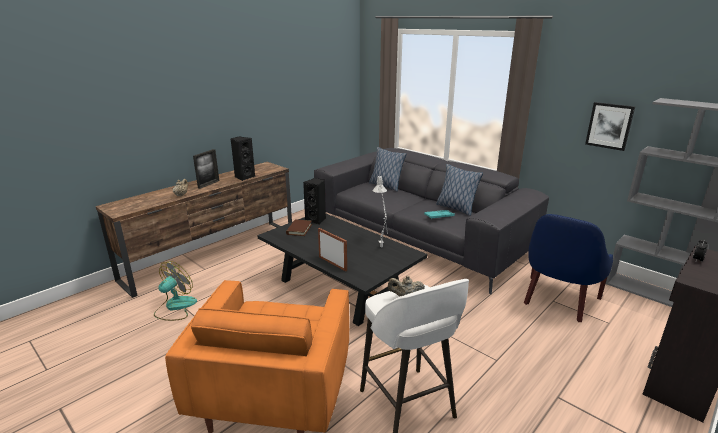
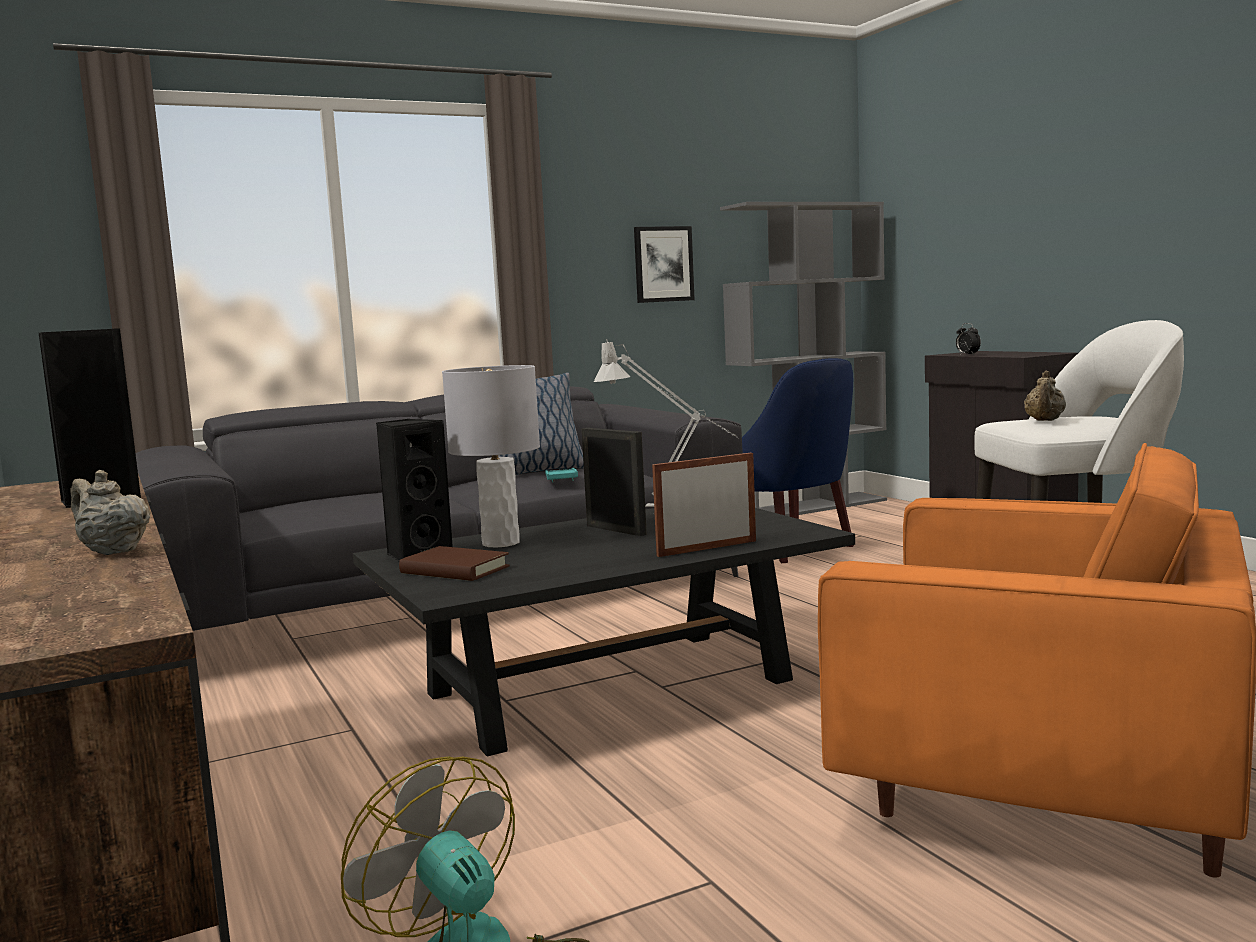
camera: 70 degrees left, 15 degrees down
picture frame [193,149,219,189] -> picture frame moved to [582,428,647,536]
pillow [369,147,406,192] -> none
none -> grey table lamp [442,365,540,548]

